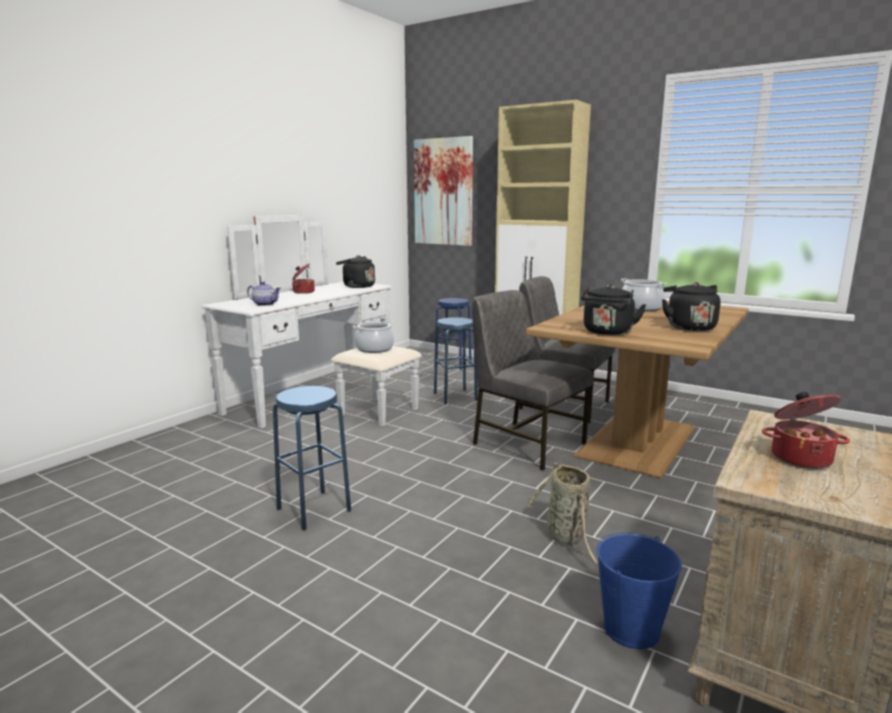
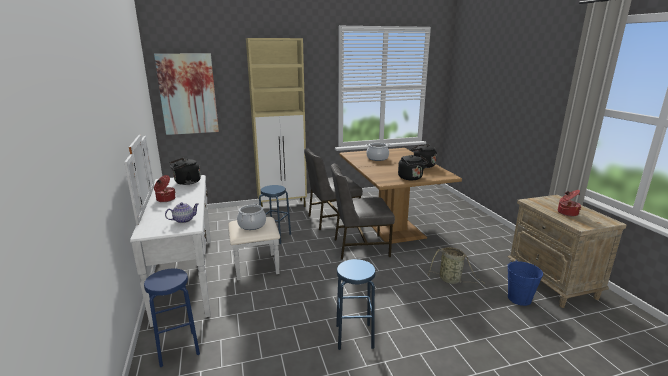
camera: 50 degrees left, 5 degrees up
blue stool [434,298,472,370] -> blue stool moved to [144,269,200,367]

